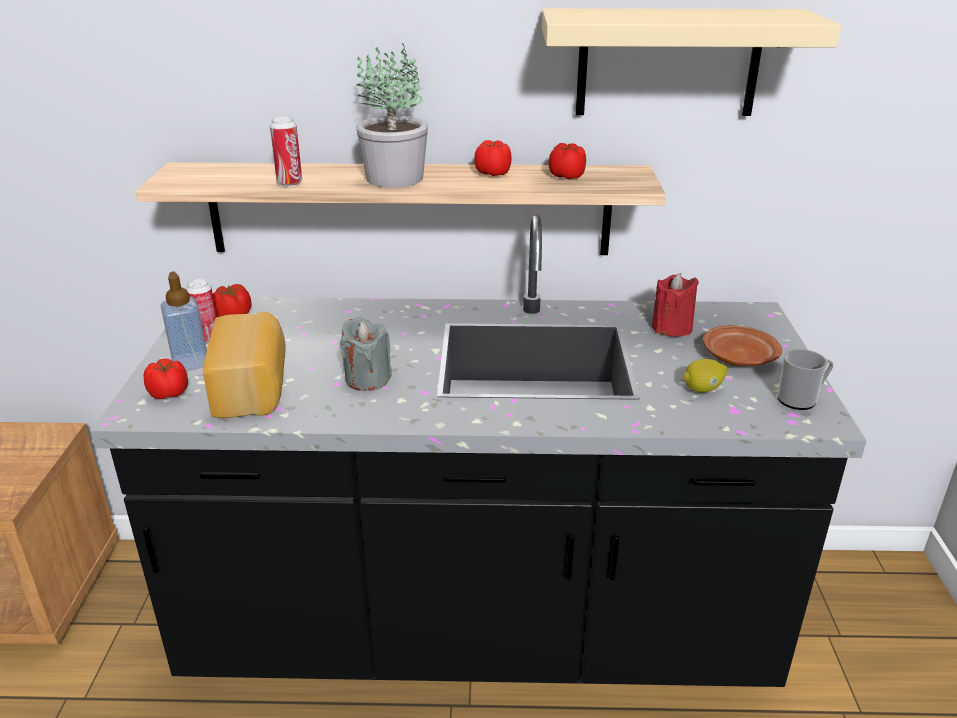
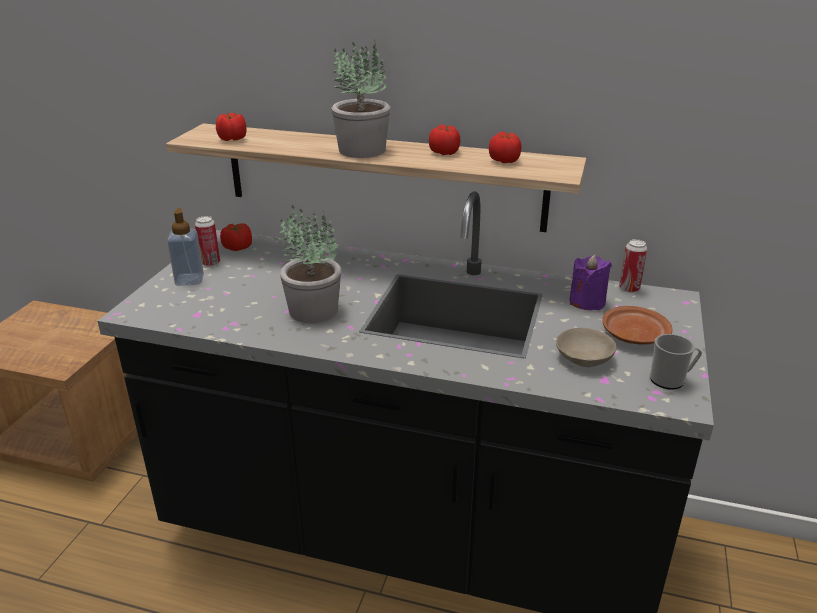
camera: 15 degrees right, 0 degrees up
tomato [143,358,188,399] -> tomato moved to [216,113,246,141]
bread [203,312,285,418] -> none
can [270,116,302,187] -> can moved to [619,239,647,293]
grey candle [340,317,392,391] -> potted plant [279,205,341,323]
beige shelf [542,8,842,116] -> none
red candle [652,273,699,337] -> purple candle [569,254,612,310]
lemon [684,359,728,393] -> beige bowl [556,328,616,367]

